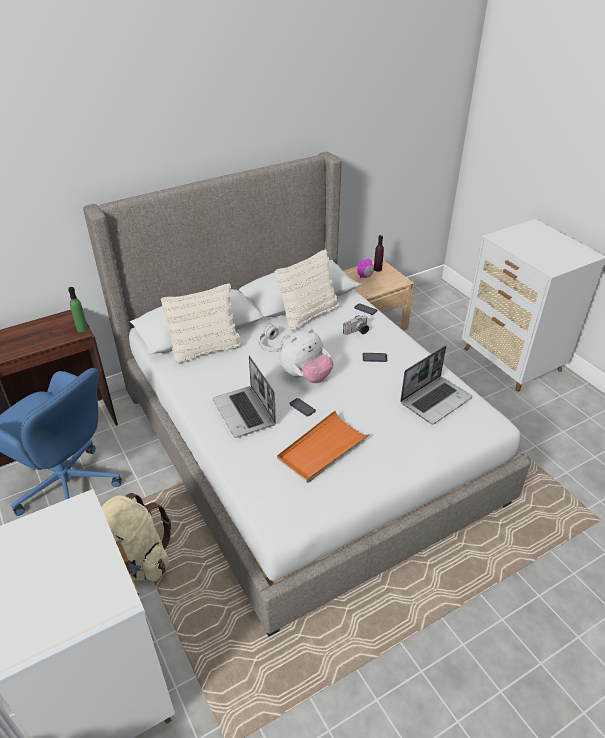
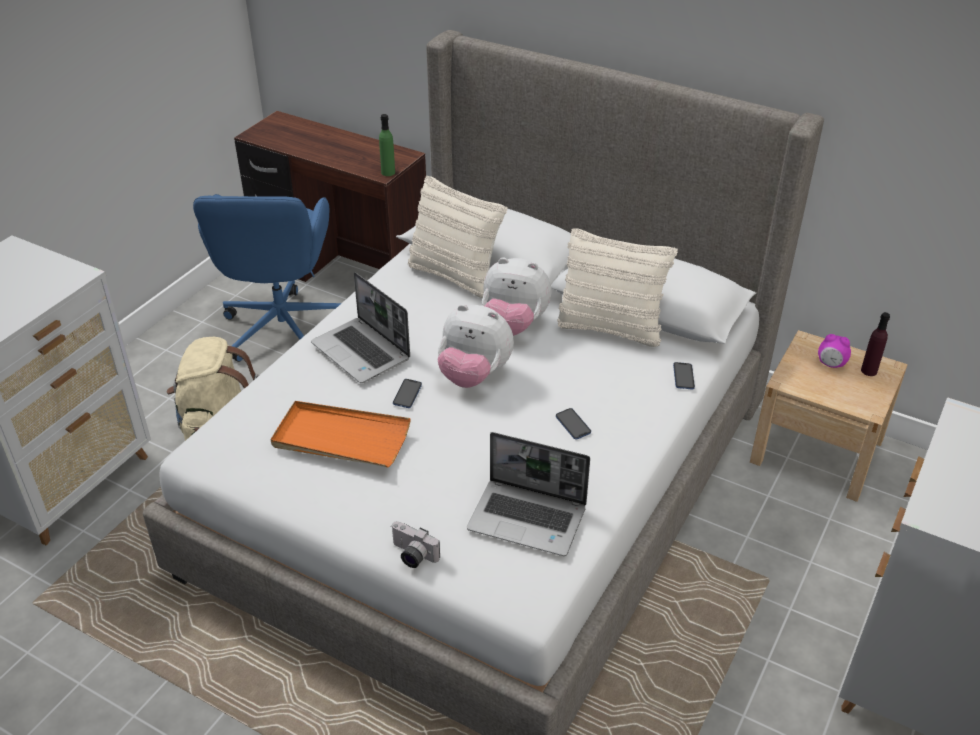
camera: 60 degrees right, 0 degrees up
laptop [213,355,276,438] -> laptop turned 75 degrees counterclockwise [311,272,410,383]
white headphones [259,324,290,352] -> plush toy [482,257,552,336]
camera [343,315,369,335] -> camera moved to [392,521,440,568]

